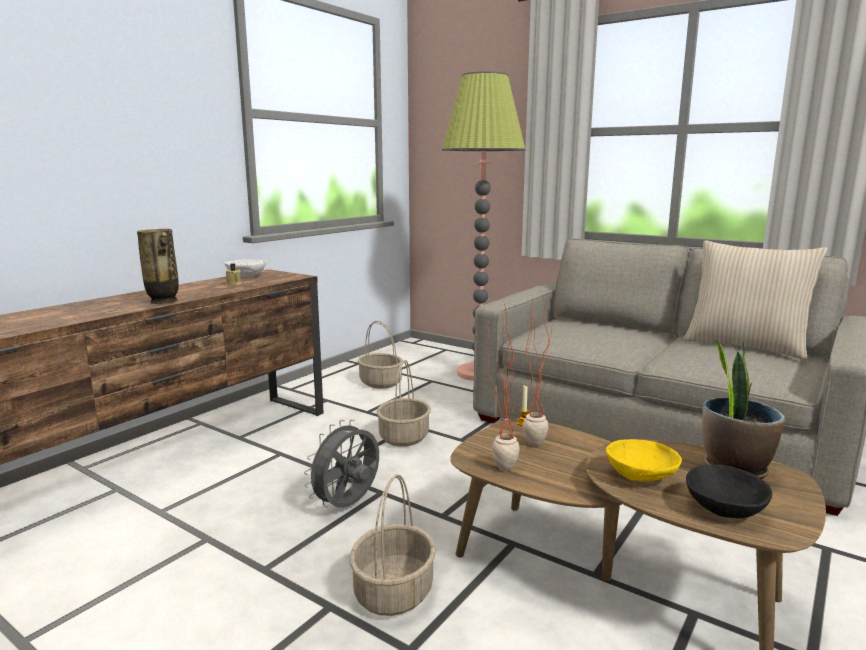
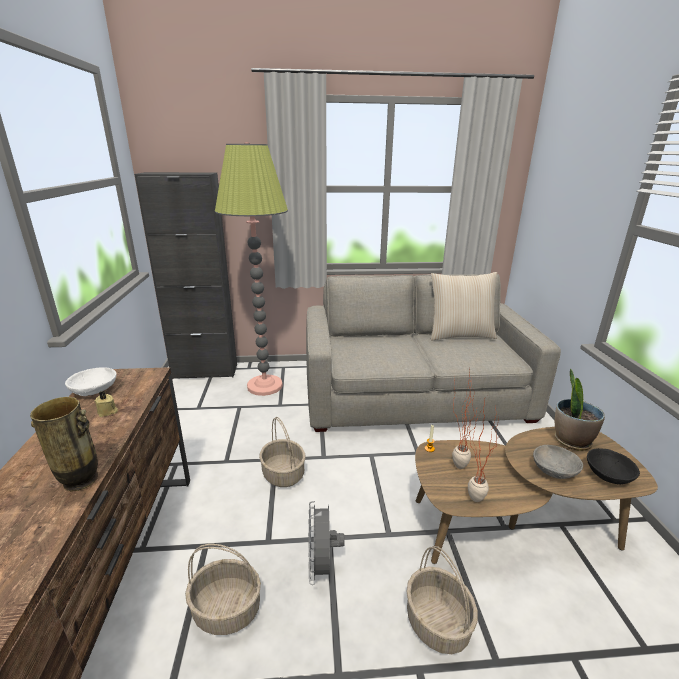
camera: 40 degrees left, 10 degrees up
basket [357,321,403,389] -> basket moved to [185,544,261,635]
yellow bowl [606,439,682,481] -> grey bowl [533,445,583,479]
none -> black cabinet [134,172,237,379]

